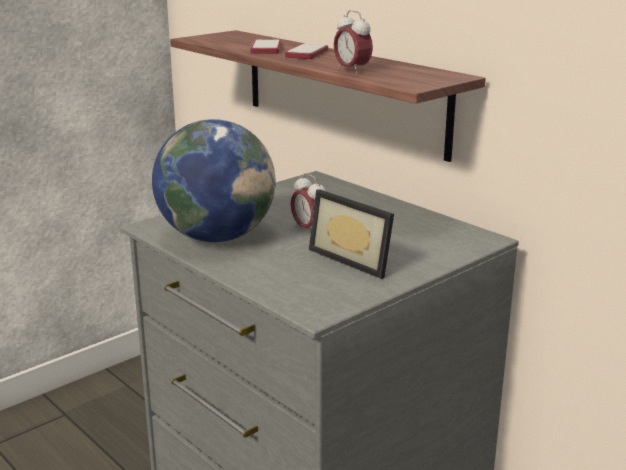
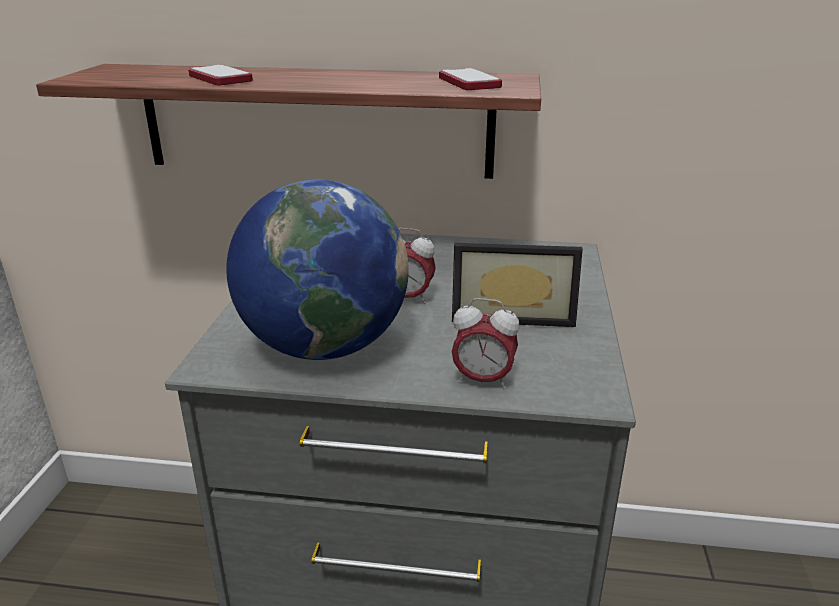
camera: 40 degrees left, 5 degrees up
phone [285,43,328,59] -> phone moved to [439,68,502,90]
alarm clock [334,10,373,74] -> alarm clock moved to [452,298,519,389]

